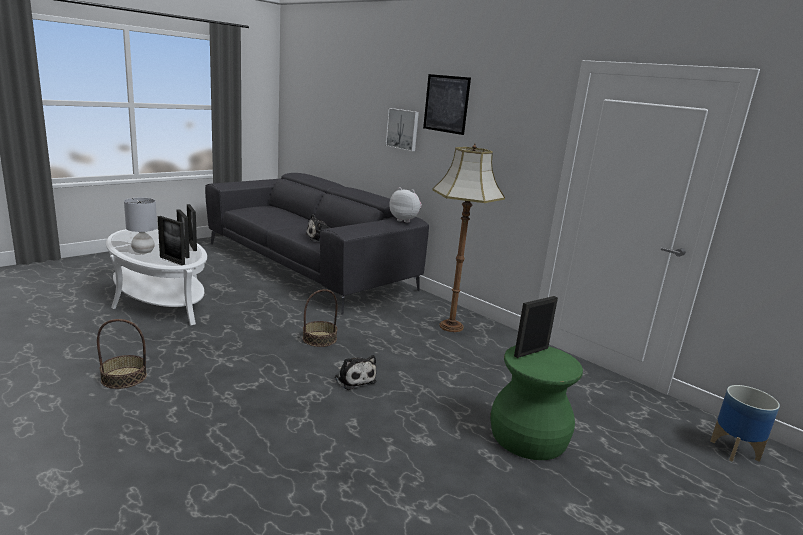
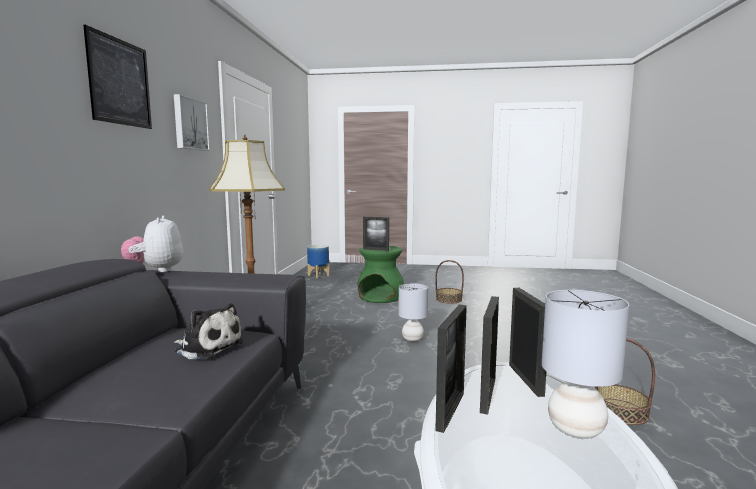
camera: 125 degrees left, 10 degrees down
basket [303,289,337,347] -> basket moved to [435,260,464,304]
plush toy [335,355,376,390] -> grey table lamp [399,283,428,342]
picture [385,108,419,152] -> picture moved to [174,94,210,151]

